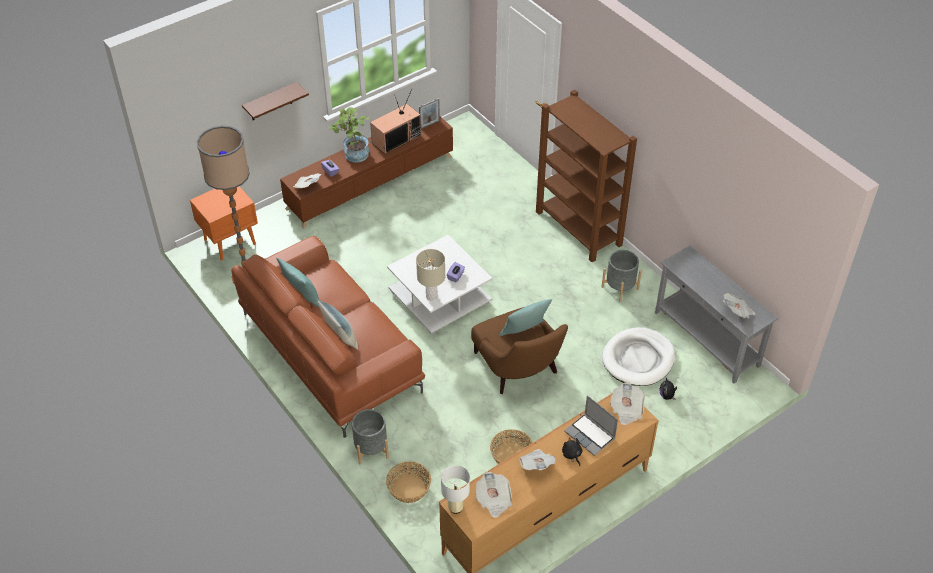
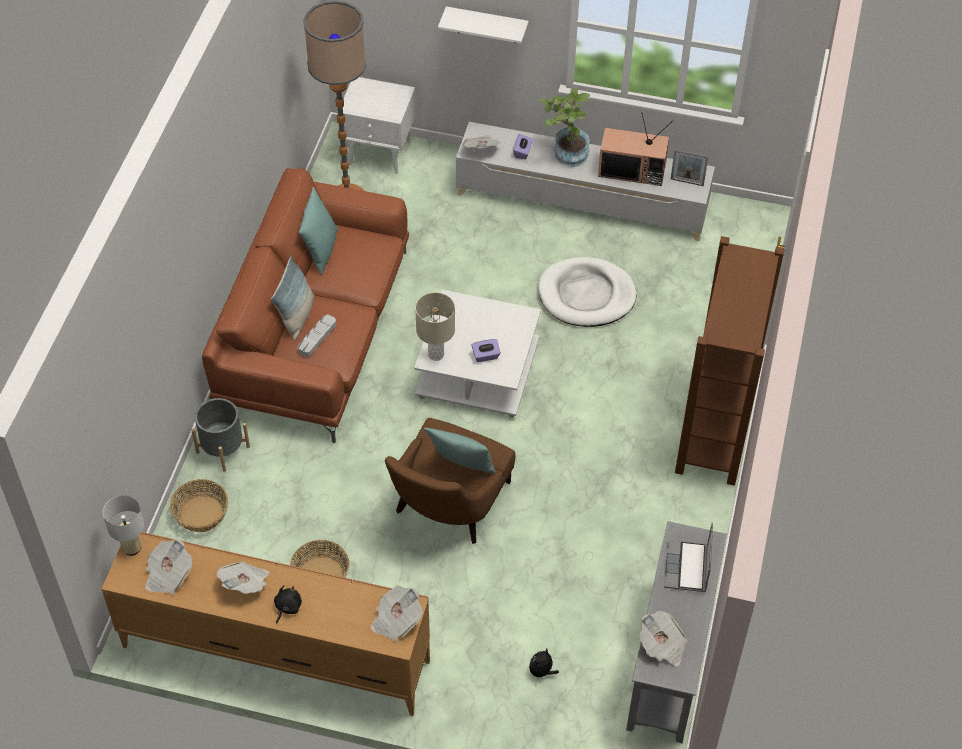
camera: 50 degrees right, 5 degrees up
orange nightstand [190,186,258,261] -> white nightstand [337,77,416,174]
brown shelf [242,82,309,120] -> white shelf [438,6,529,44]
brown tv stand [280,117,453,229] -> white tv stand [456,122,715,241]
laptop [564,395,618,456] -> laptop moved to [664,523,713,592]
grey planter [601,250,642,302] -> none
white dog bed [602,327,675,386] -> white dog bed moved to [538,257,636,327]
none -> grey tray [298,314,336,357]

